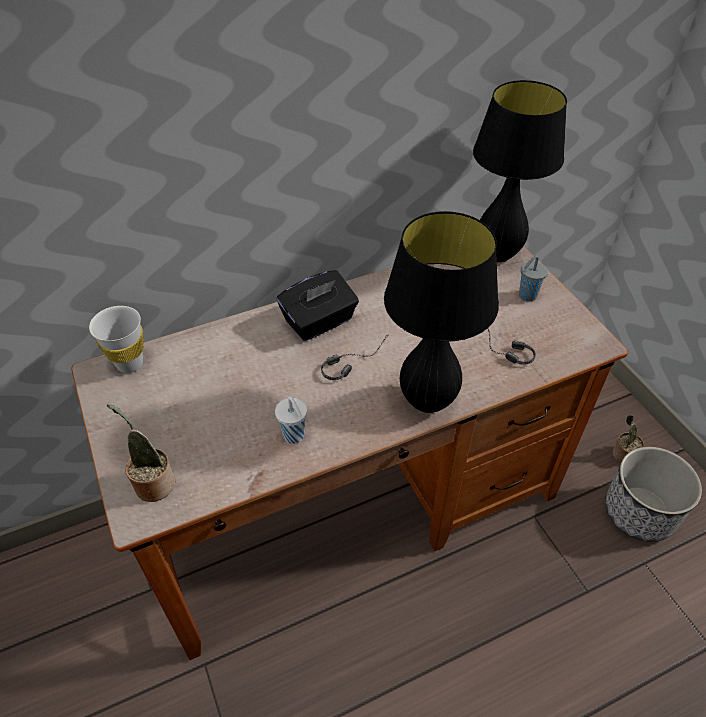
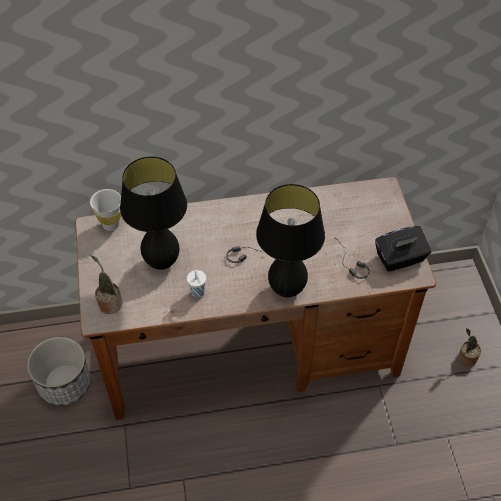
camera: 15 degrees right, 5 degrees up
black tissue box [277,270,359,341] -> black tissue box moved to [375,226,431,272]
black table lamp [473,80,567,262] -> black table lamp moved to [120,156,187,270]
grey cup [519,255,548,302] -> none
planter [605,447,702,542] -> planter moved to [27,337,91,406]

